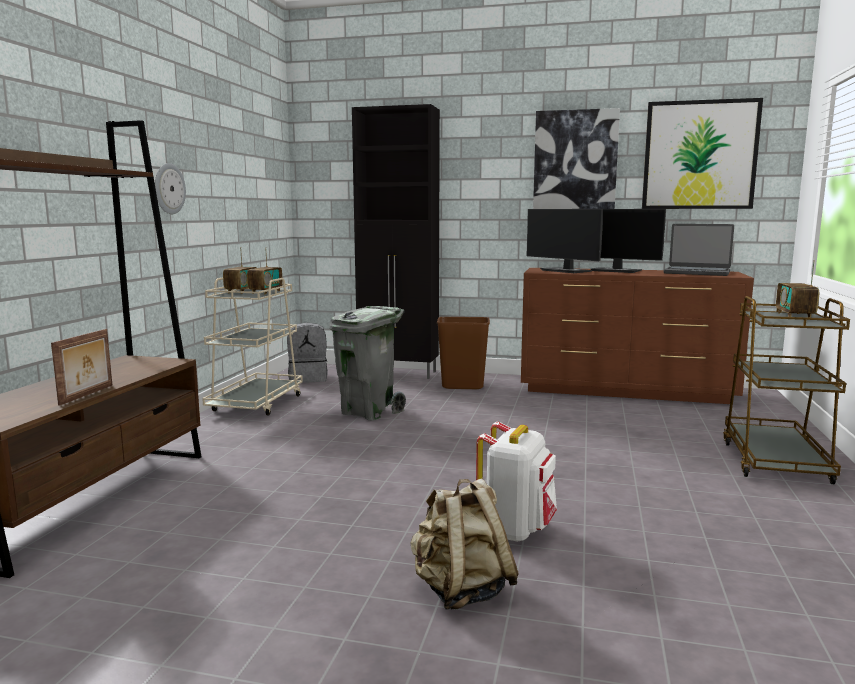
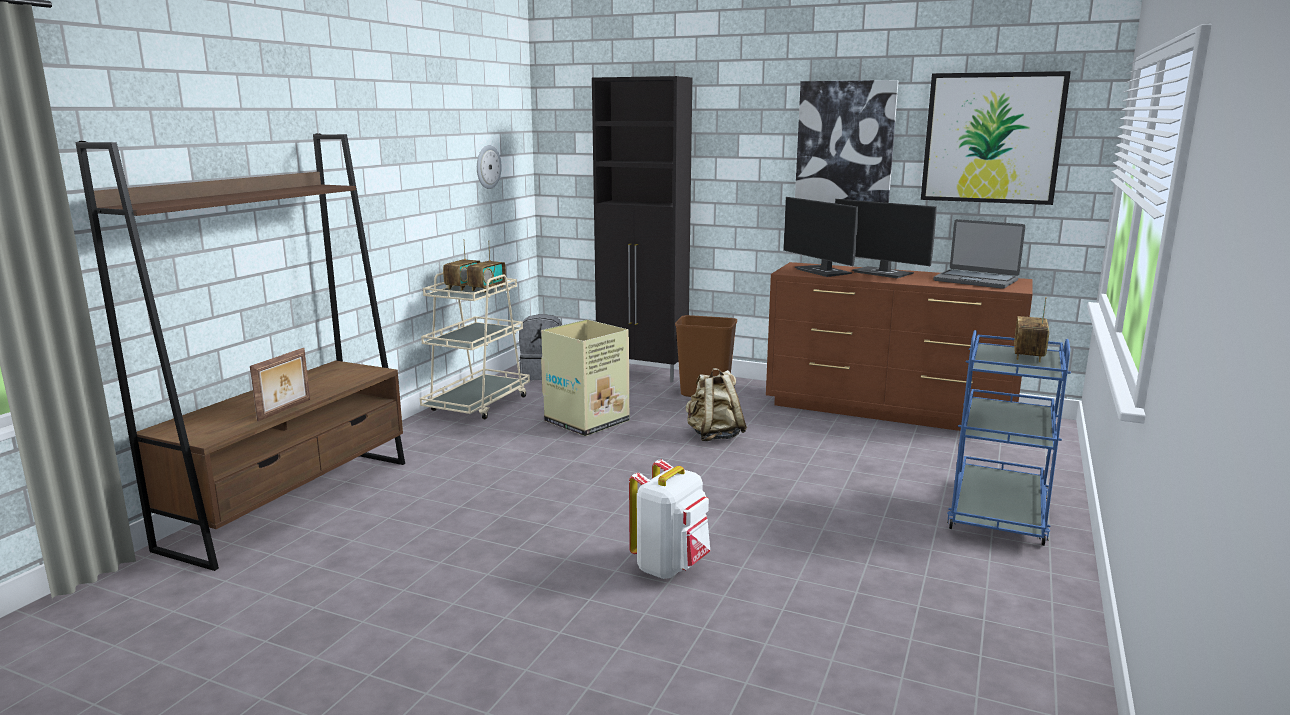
camera: 10 degrees right, 5 degrees up
wall clock [155,163,186,214] -> wall clock moved to [477,145,502,189]
grey trash can [329,306,406,421] -> cardboard box [541,319,629,436]
beige backpack [411,478,519,610] -> beige backpack moved to [686,368,747,441]
brown cart [723,296,850,484] -> blue cart [947,330,1071,546]

